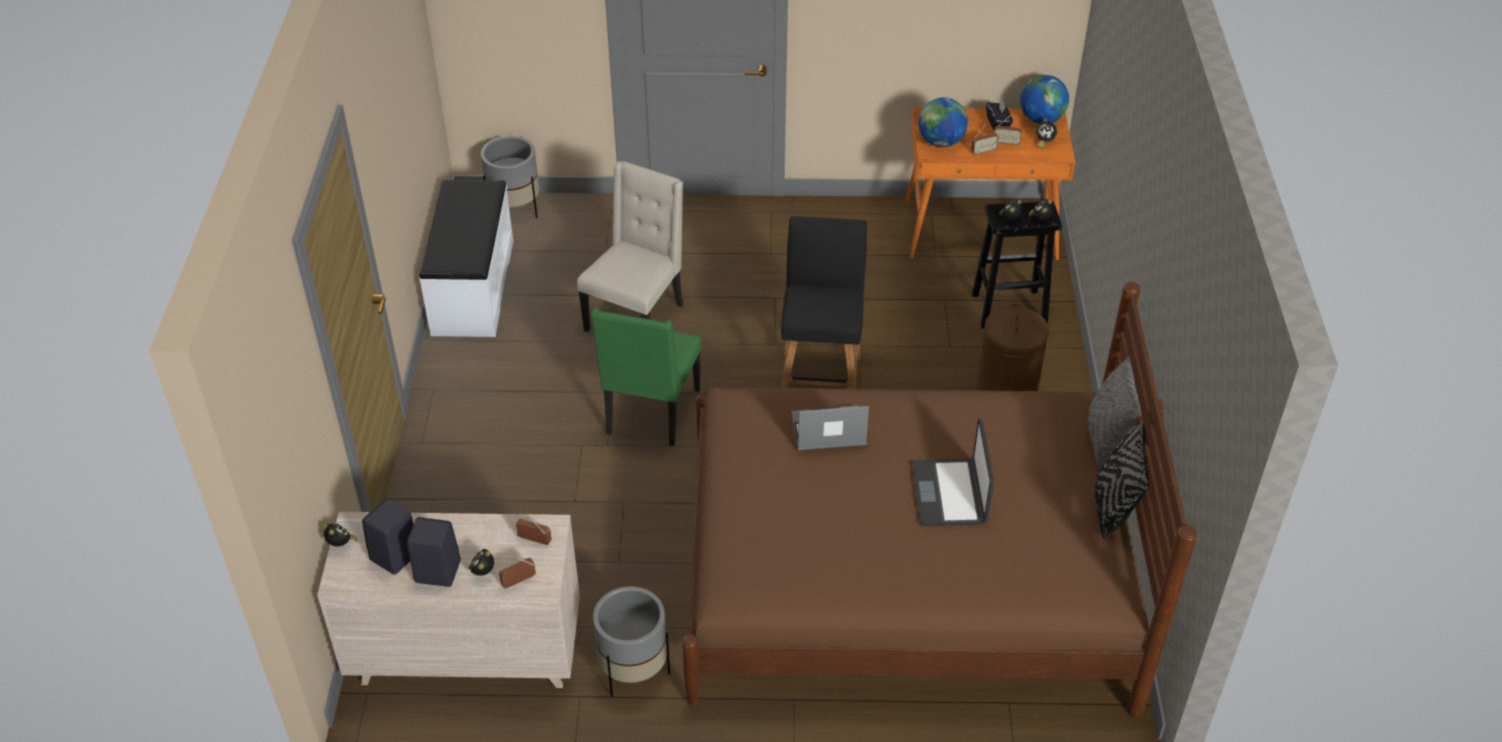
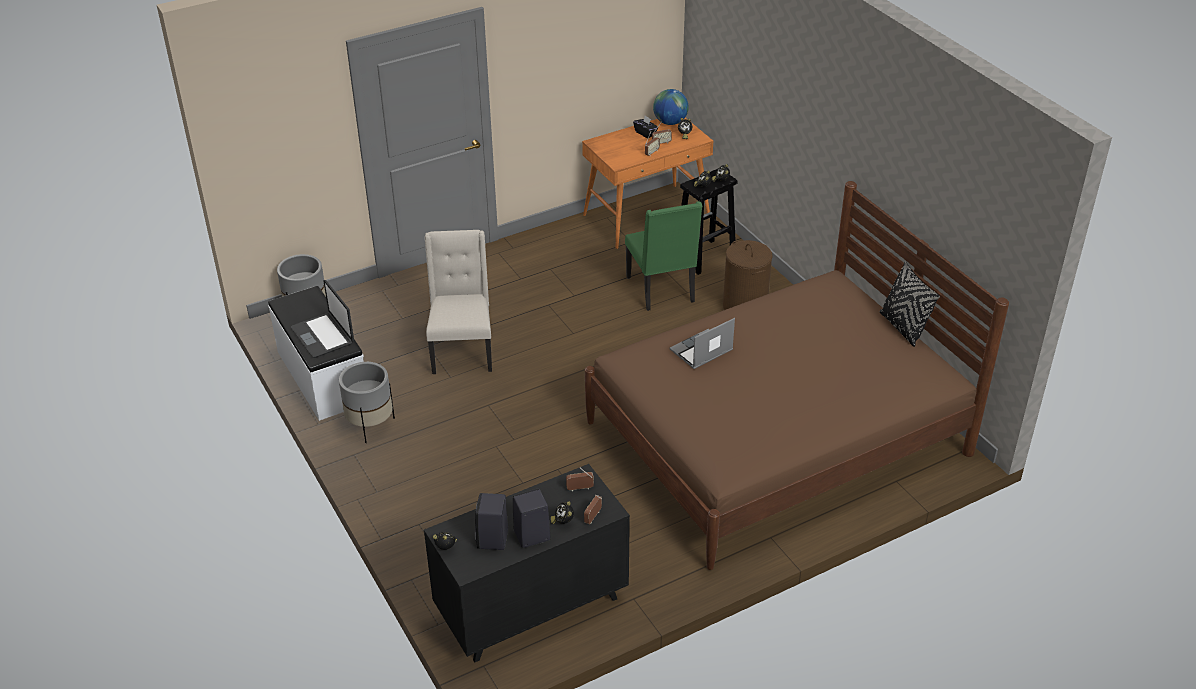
camera: 30 degrees left, 5 degrees down
beige dresser [317,512,580,688] -> black dresser [424,464,630,663]
green chair [591,308,701,446] -> green chair moved to [625,201,702,311]
grey planter [593,586,670,697] -> grey planter moved to [339,362,395,443]
black chair [781,216,867,389] -> none
laptop [912,418,994,526] -> laptop moved to [291,280,354,358]
globe [918,97,968,147] -> none
grey pillow [1088,356,1142,468] -> none

